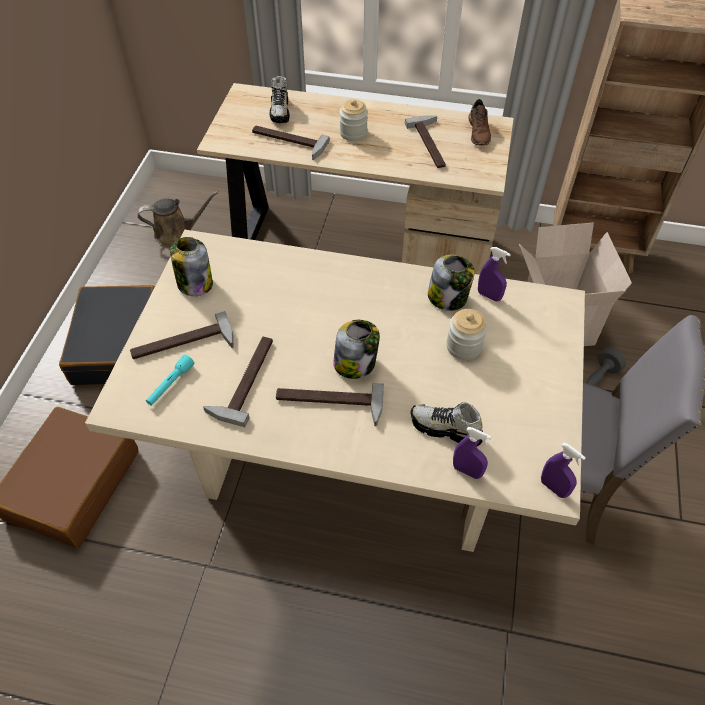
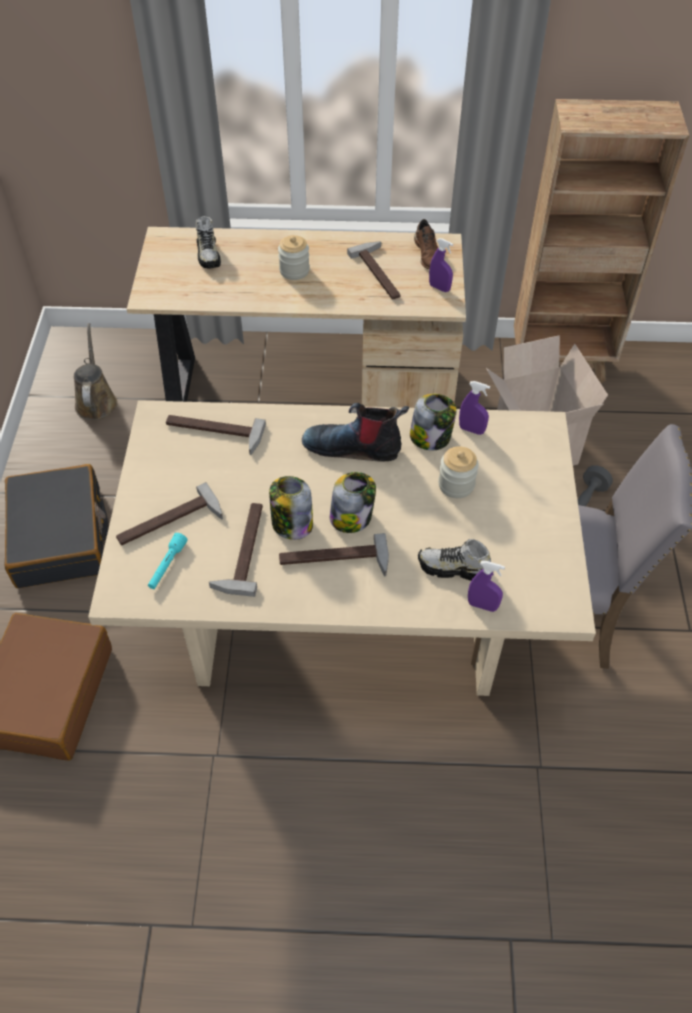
camera: 10 degrees left, 0 degrees up
brown watering can [138,191,219,247] -> brown watering can turned 75 degrees counterclockwise [74,323,118,420]
jar [170,237,213,296] -> jar moved to [269,476,313,540]
hammer [252,126,330,160] -> hammer moved to [166,415,266,455]
purple spray bottle [541,442,586,498] -> purple spray bottle moved to [429,238,453,292]
none -> boot [302,403,409,461]

